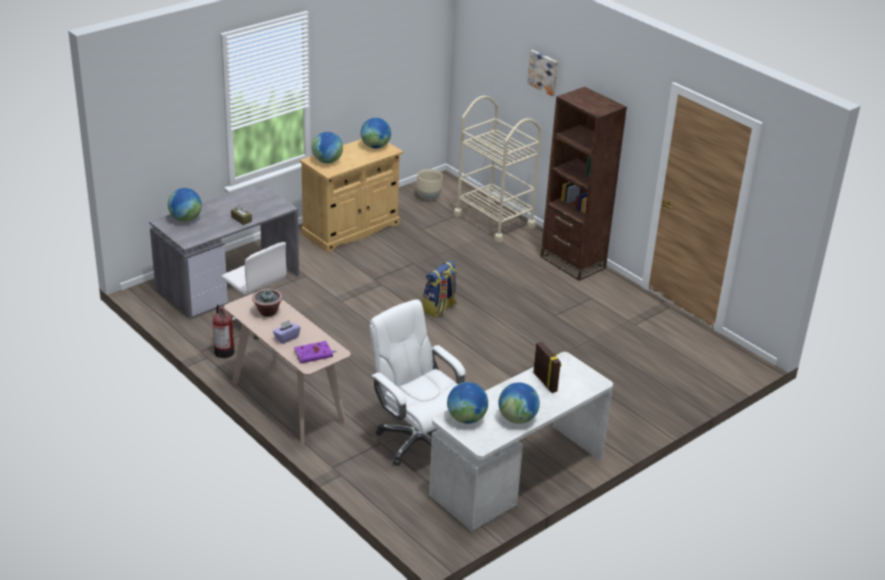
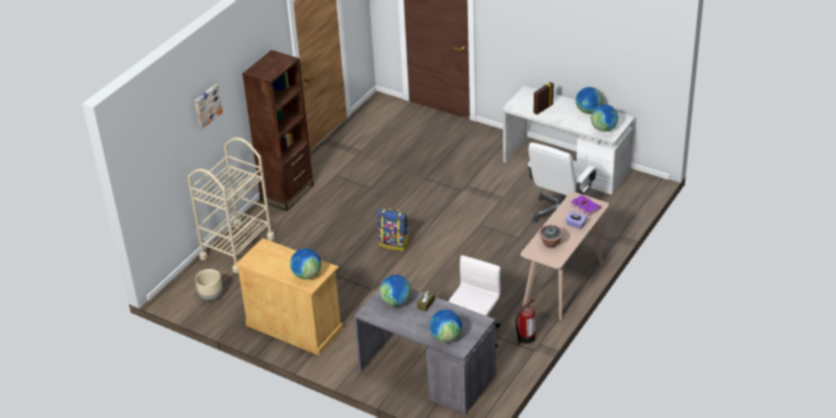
camera: 105 degrees left, 5 degrees up
globe [361,118,391,149] -> globe moved to [380,275,411,306]

